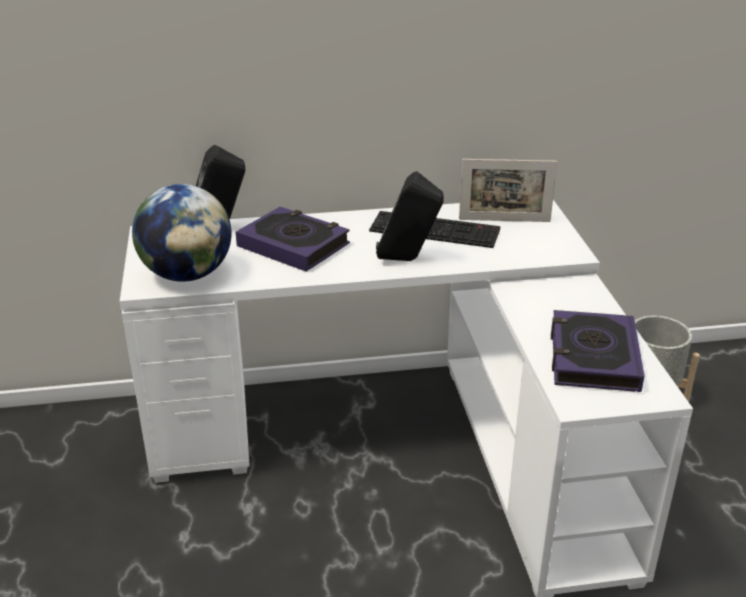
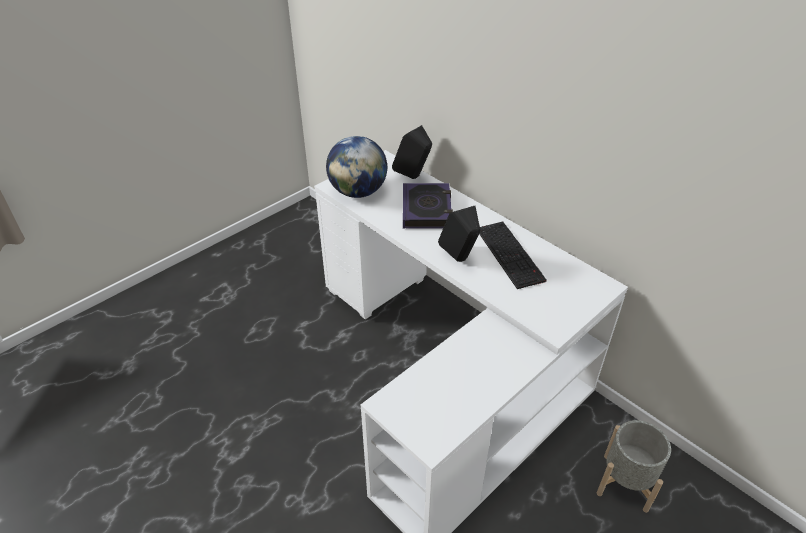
camera: 55 degrees right, 10 degrees up
picture frame [459,159,557,222] -> none
book [551,310,645,392] -> none

